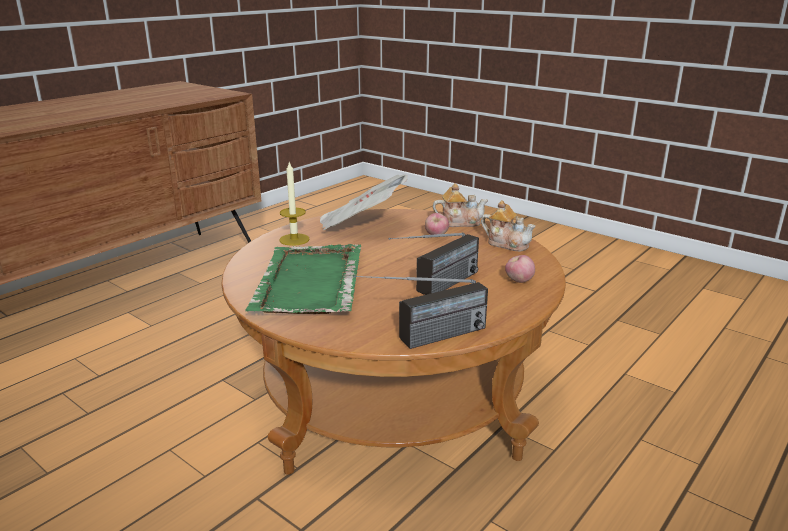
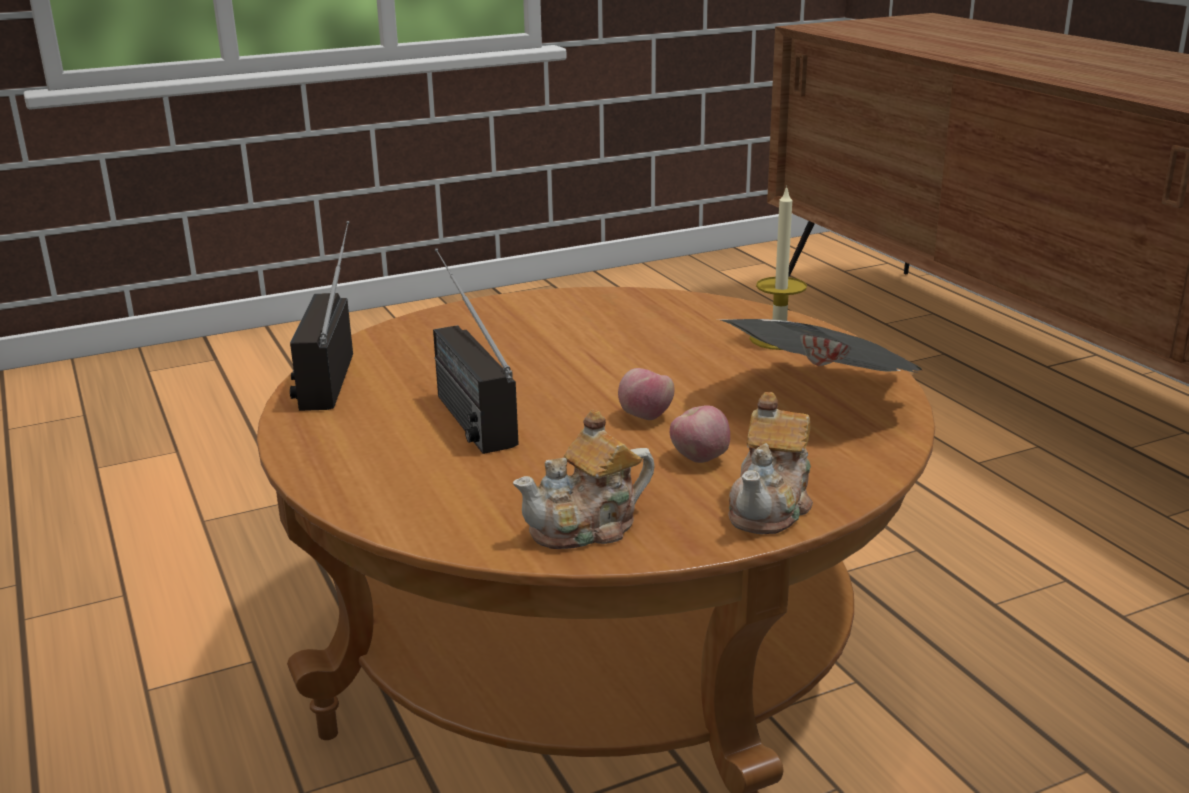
camera: 115 degrees right, 0 degrees up
green tray [245,244,361,314] -> none
apple [505,255,535,283] -> apple moved to [618,368,675,420]

